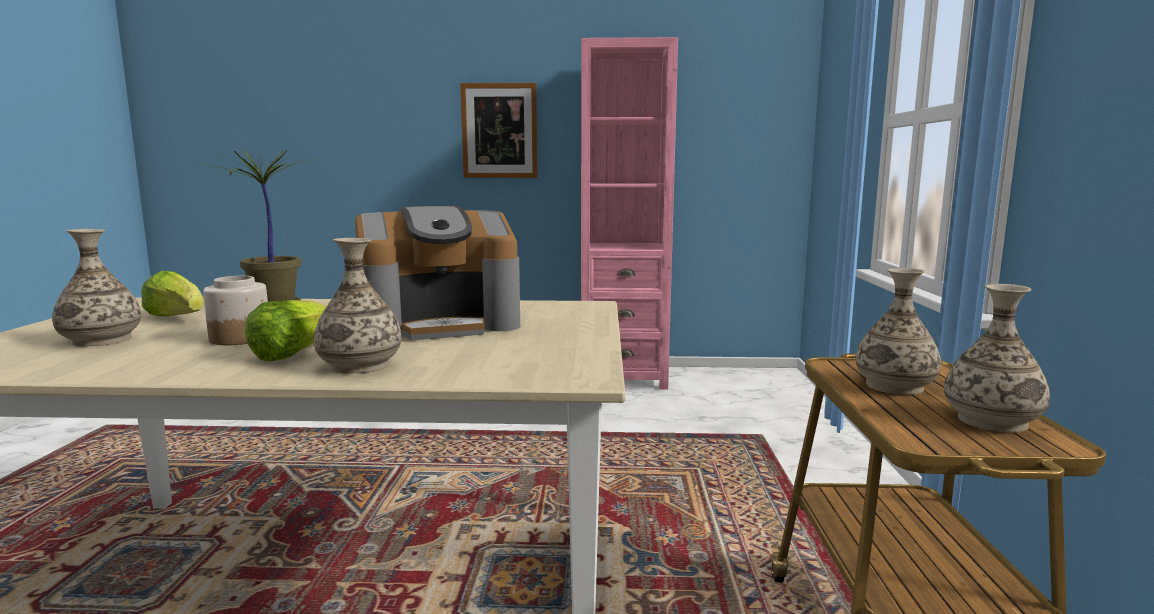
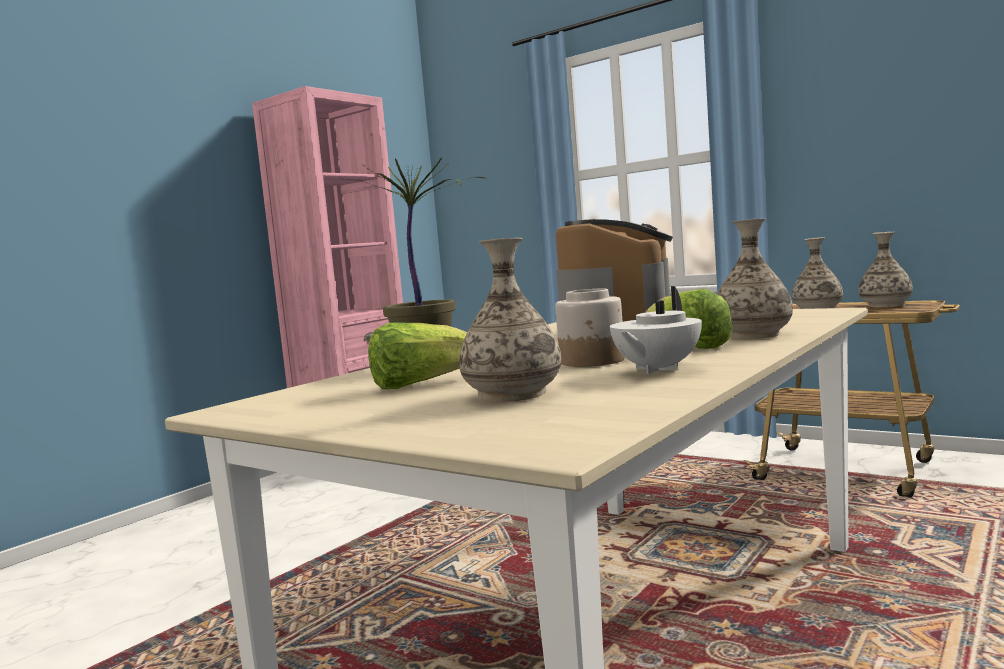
camera: 55 degrees left, 5 degrees down
picture [460,83,538,178] -> none
none -> white teapot [610,286,702,374]

